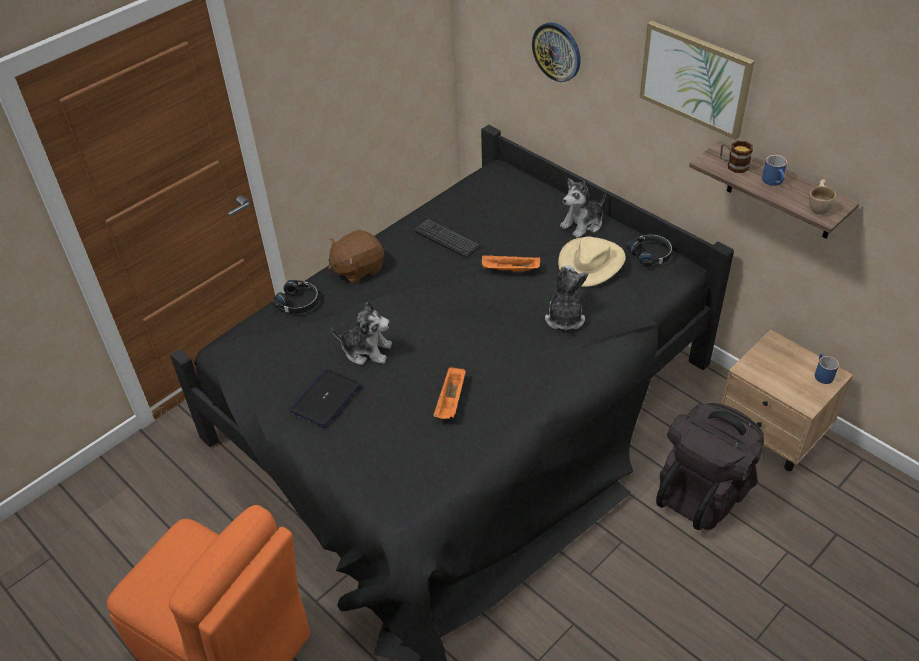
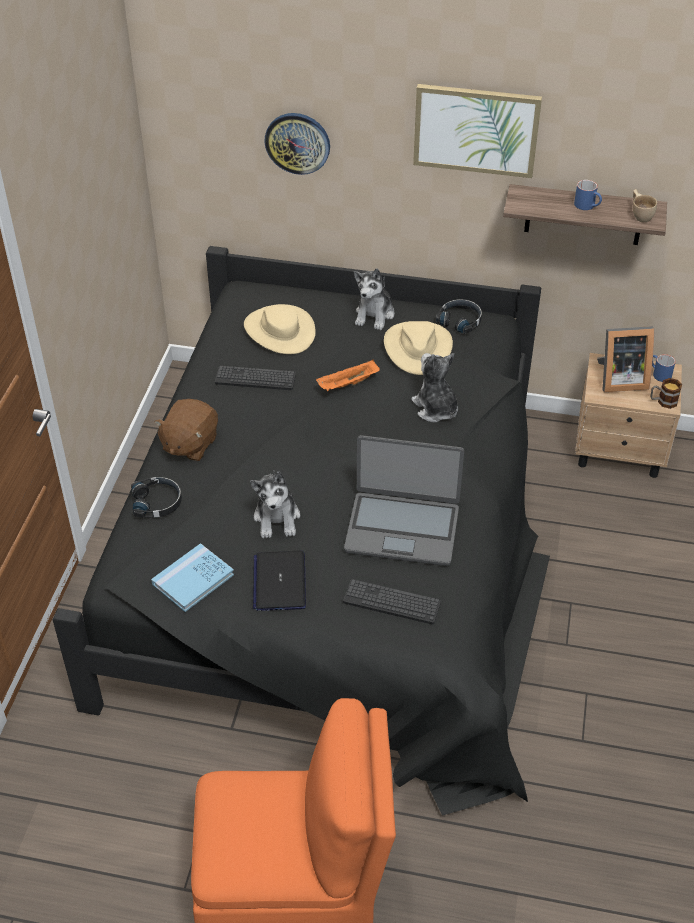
camera: 35 degrees left, 0 degrees up
plush toy [331,302,392,365] -> plush toy turned 105 degrees clockwise [250,471,300,538]
orange tray [433,366,466,419] -> laptop [344,435,464,566]
black backpack [656,403,764,530] -> none
mug [720,141,753,173] -> mug moved to [650,378,682,409]
none -> blue book [151,543,234,612]
none -> beige hat [244,304,316,354]
none -> keyboard [343,579,441,625]
none -> picture frame [597,326,654,392]

